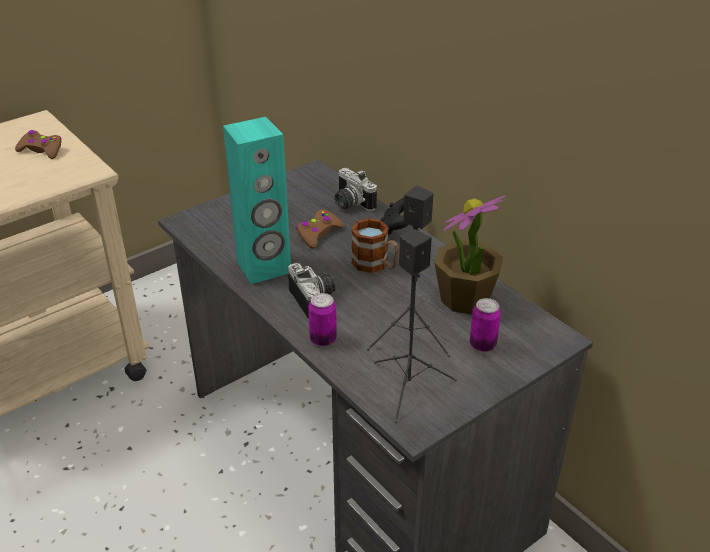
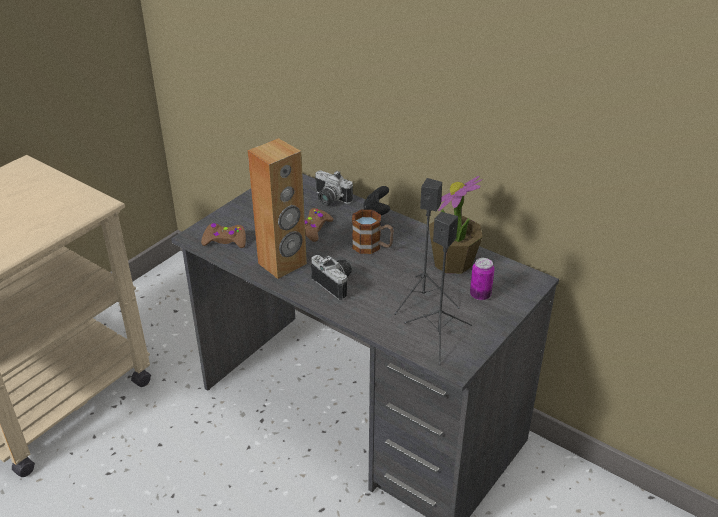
camera: 15 degrees left, 0 degrees up
brown game controller [15,130,62,159] -> brown game controller moved to [201,223,246,248]
turquoise speaker [223,117,291,284] -> brown speaker [248,138,307,279]
can [308,293,337,346] -> none

